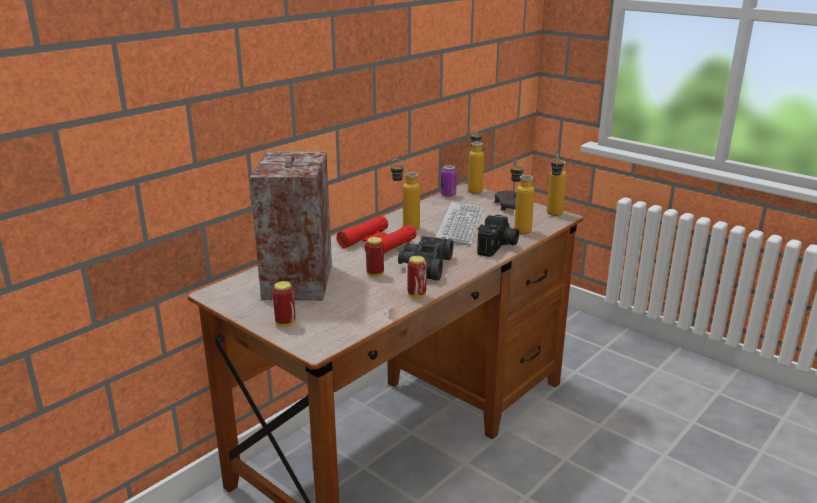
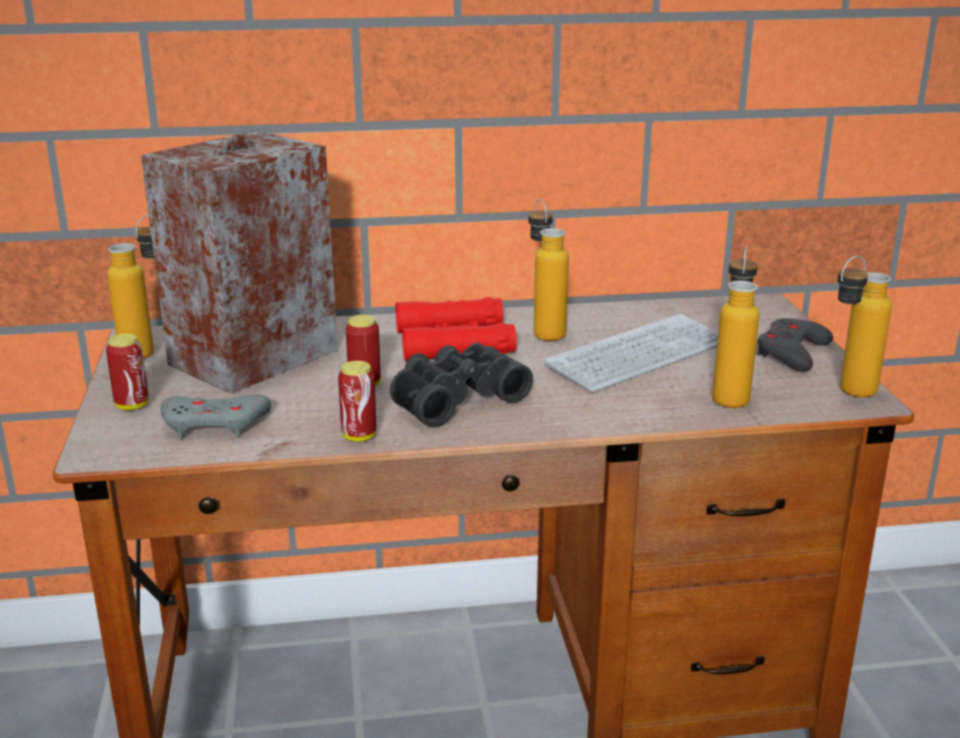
camera: 40 degrees right, 0 degrees up
can [441,165,457,197] -> none
bottle [468,128,484,194] -> bottle moved to [107,215,154,359]
camera [477,215,519,257] -> none
none -> grey game controller [160,395,271,439]

